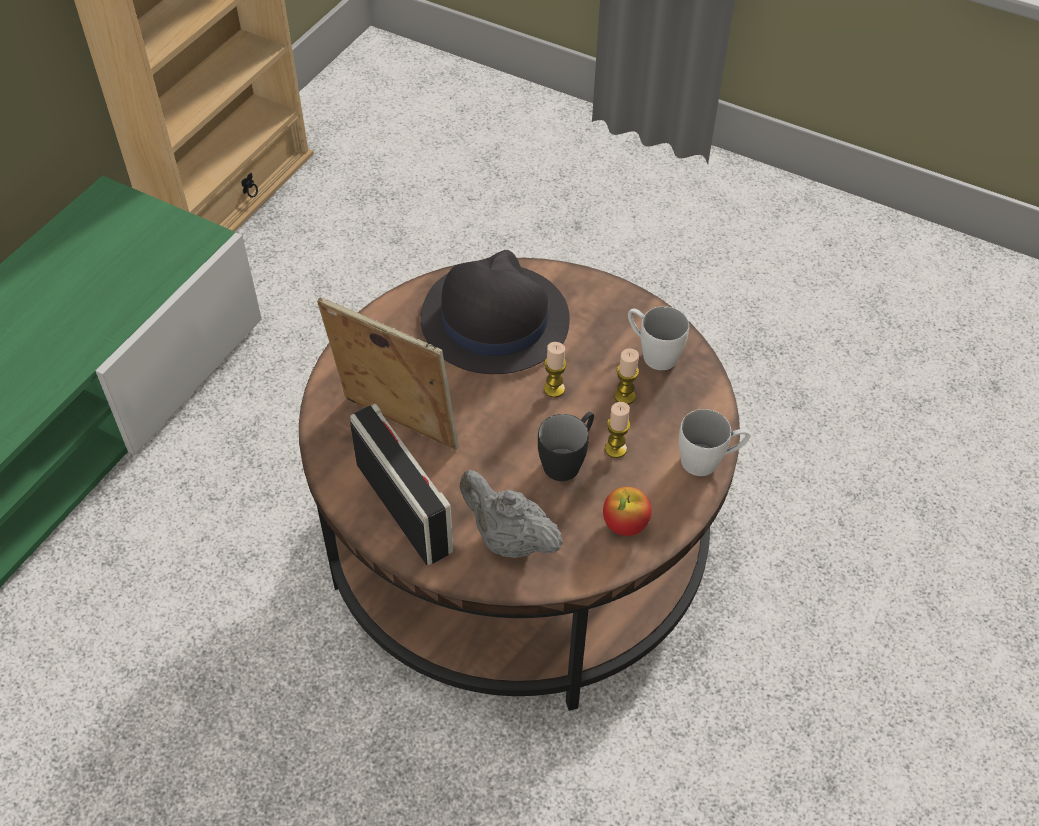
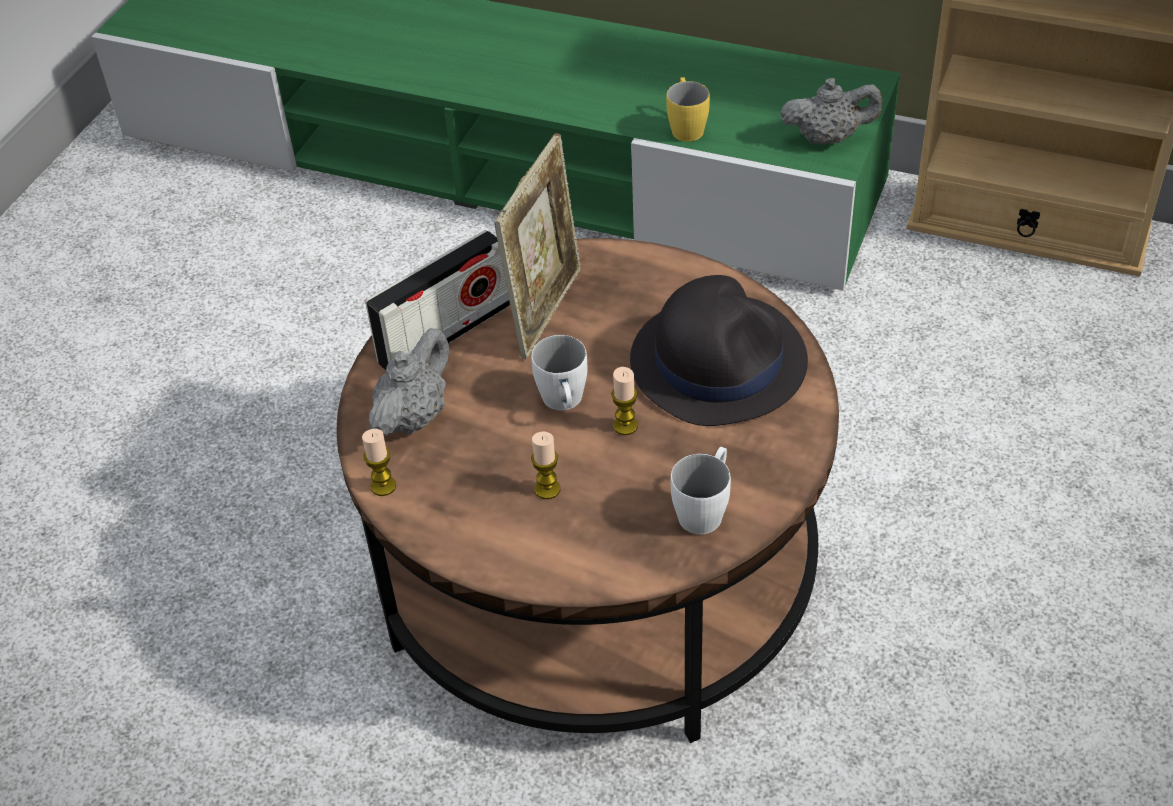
camera: 85 degrees right, 5 degrees down
black mug [538,412,594,481] -> none
apple [603,487,652,536] -> none
candle [614,348,639,405] -> candle moved to [362,429,396,496]
white mug [679,409,750,476] -> white mug moved to [531,335,587,411]
none -> yellow mug [666,77,710,142]
none -> grey teapot [780,78,882,144]

